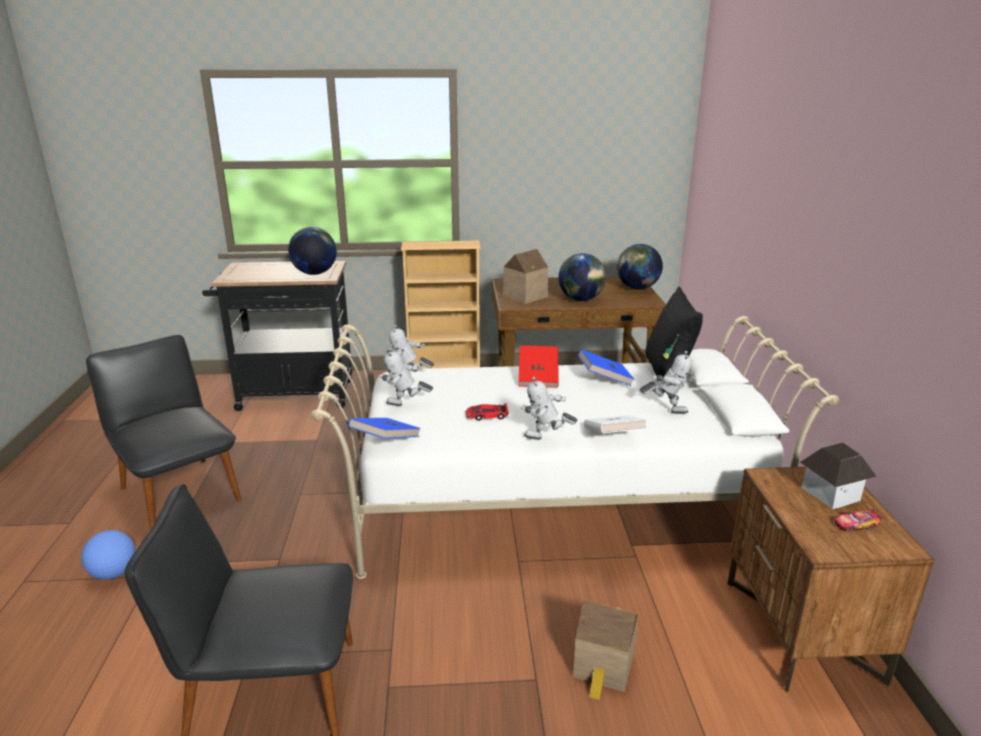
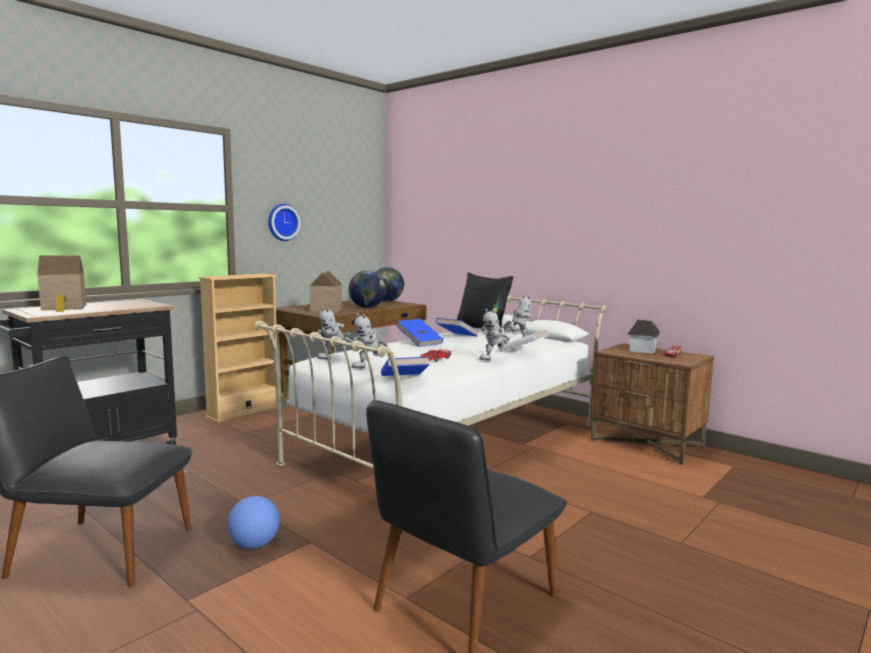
camera: 45 degrees left, 15 degrees down
football [81,530,136,580] -> football moved to [227,496,280,549]
globe [288,227,337,275] -> none
red book [518,345,559,388] -> blue book [396,319,443,347]
toy house [573,600,638,700] -> toy house moved to [37,255,86,312]
none -> wall clock [268,204,300,241]

